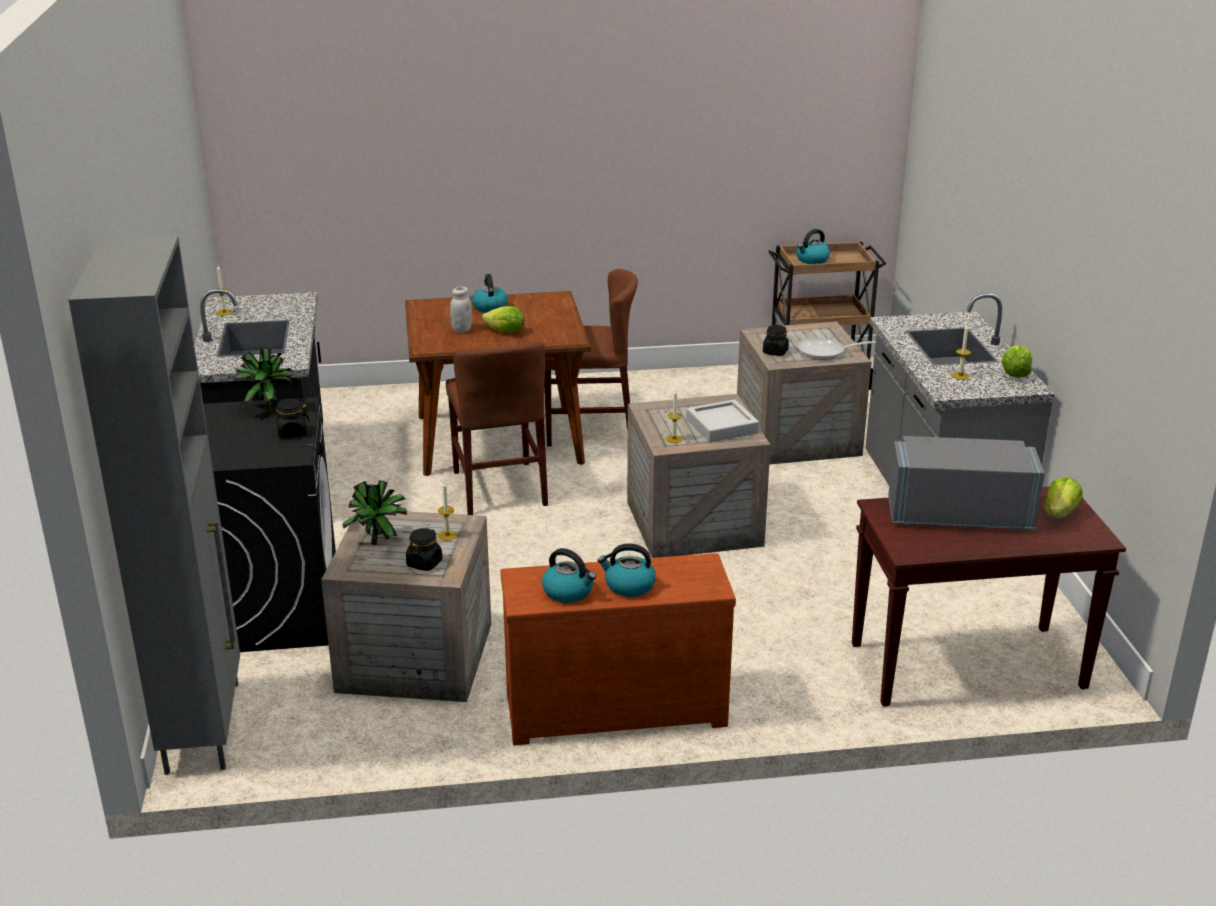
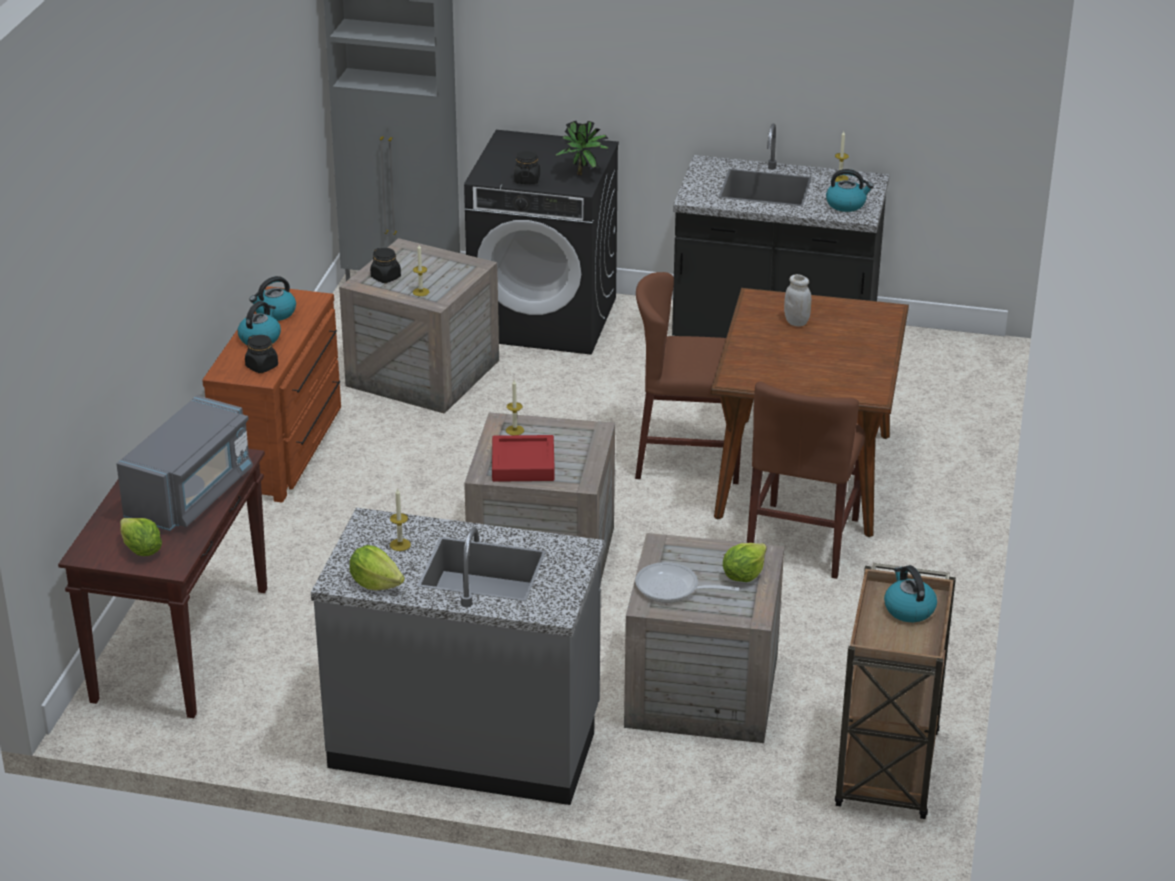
camera: 110 degrees right, 5 degrees up
potted plant [343,480,407,545] -> none
kettle [472,274,508,313] -> kettle moved to [826,169,874,212]
lettuce [482,306,525,333] -> lettuce moved to [723,543,767,582]
grey tray [686,399,759,442] -> red tray [492,435,555,482]
black jar [763,325,789,356] -> black jar moved to [245,335,278,373]
frying pan [798,338,876,360] -> frying pan turned 90 degrees counterclockwise [635,562,740,603]

